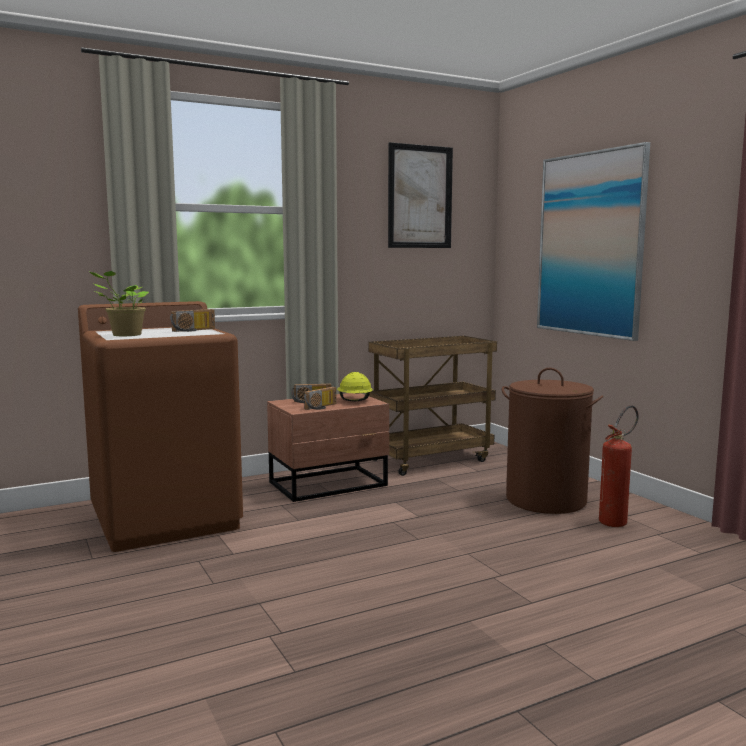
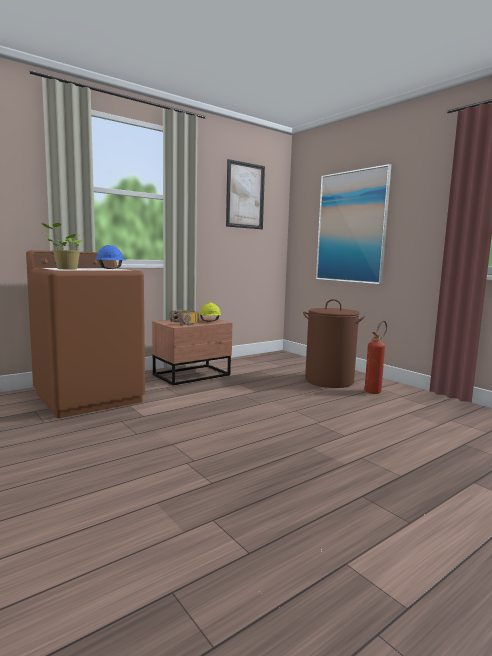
camera: 10 degrees left, 0 degrees up
radio [170,309,215,332] -> blue hard hat [96,245,126,269]
brown cart [369,336,497,476] -> none

